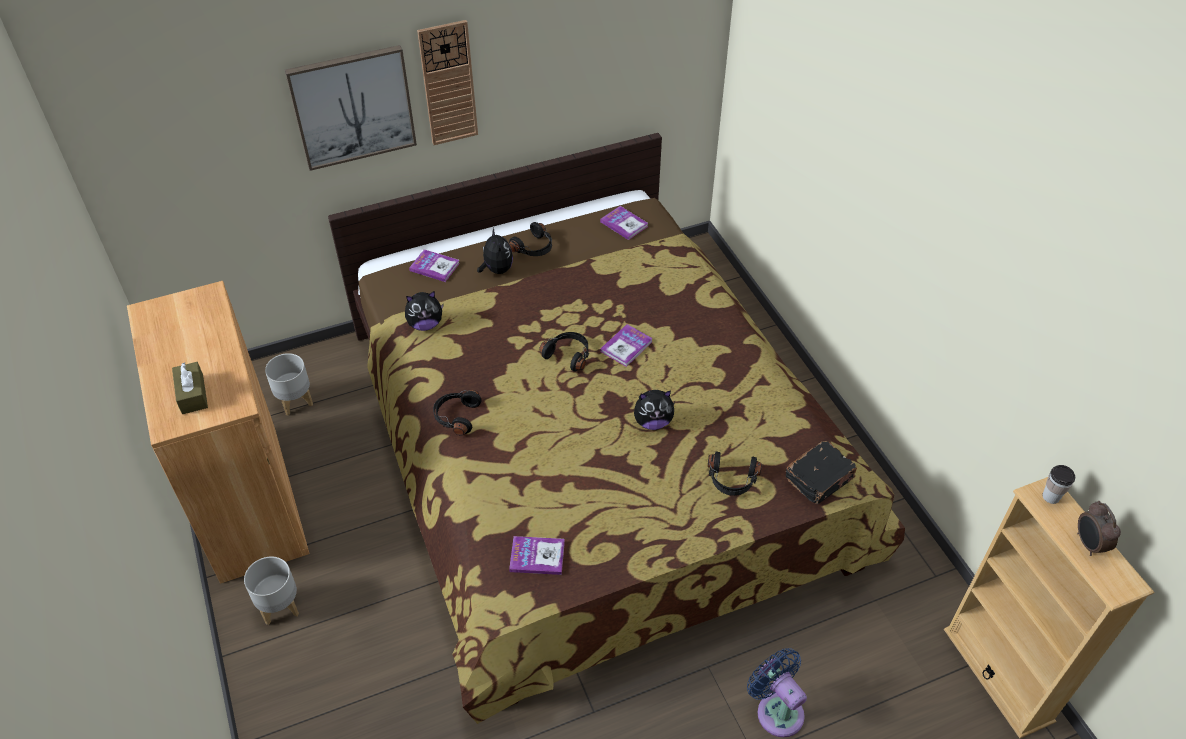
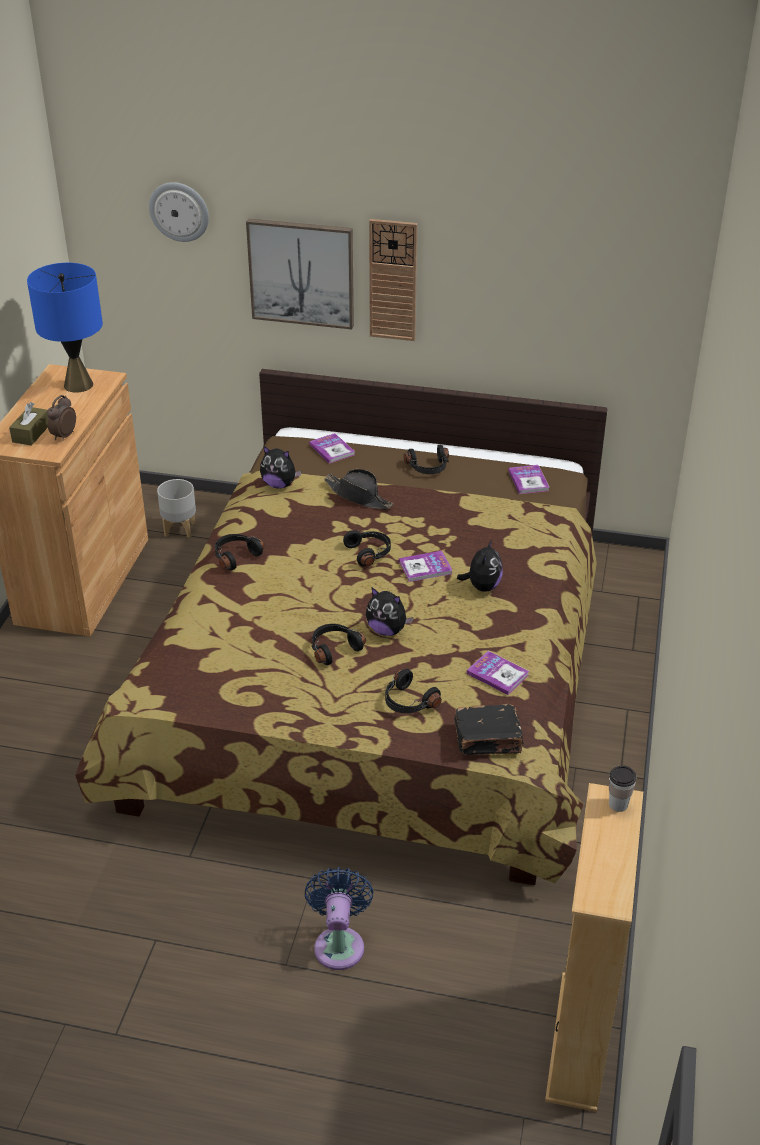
camera: 35 degrees right, 10 degrees down
grey planter [244,557,299,625] -> none
plush toy [477,228,513,274] -> plush toy moved to [457,539,503,592]
book [509,536,565,575] -> book moved to [467,651,529,695]
alarm clock [1077,501,1121,556] -> alarm clock moved to [47,395,76,441]
none -> blue table lamp [27,263,103,393]
none -> wall clock [149,182,209,242]
none -> black headphones [311,624,366,665]
none -> black hat [324,469,393,509]

